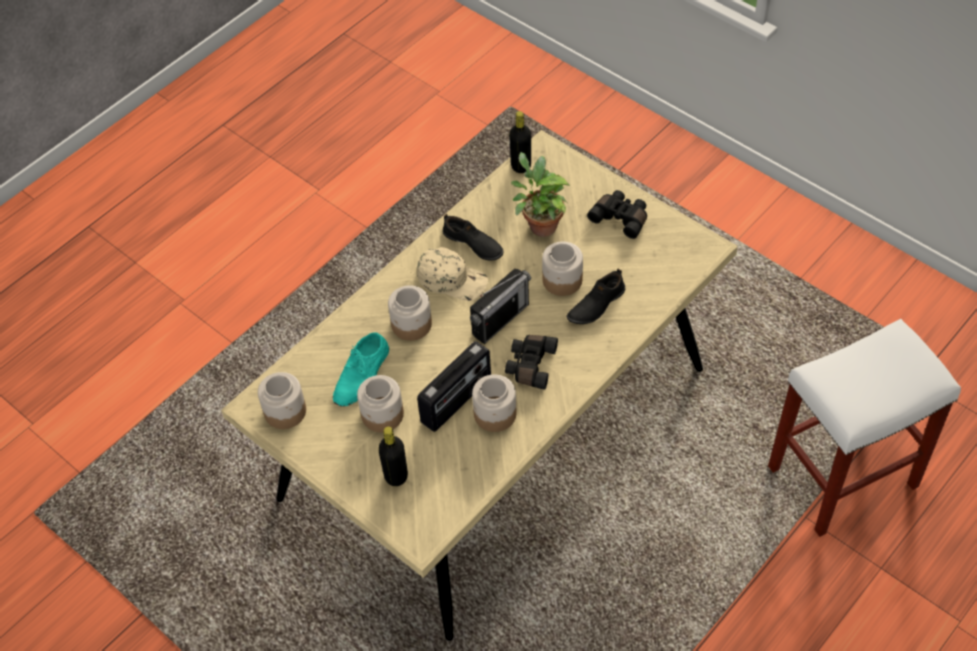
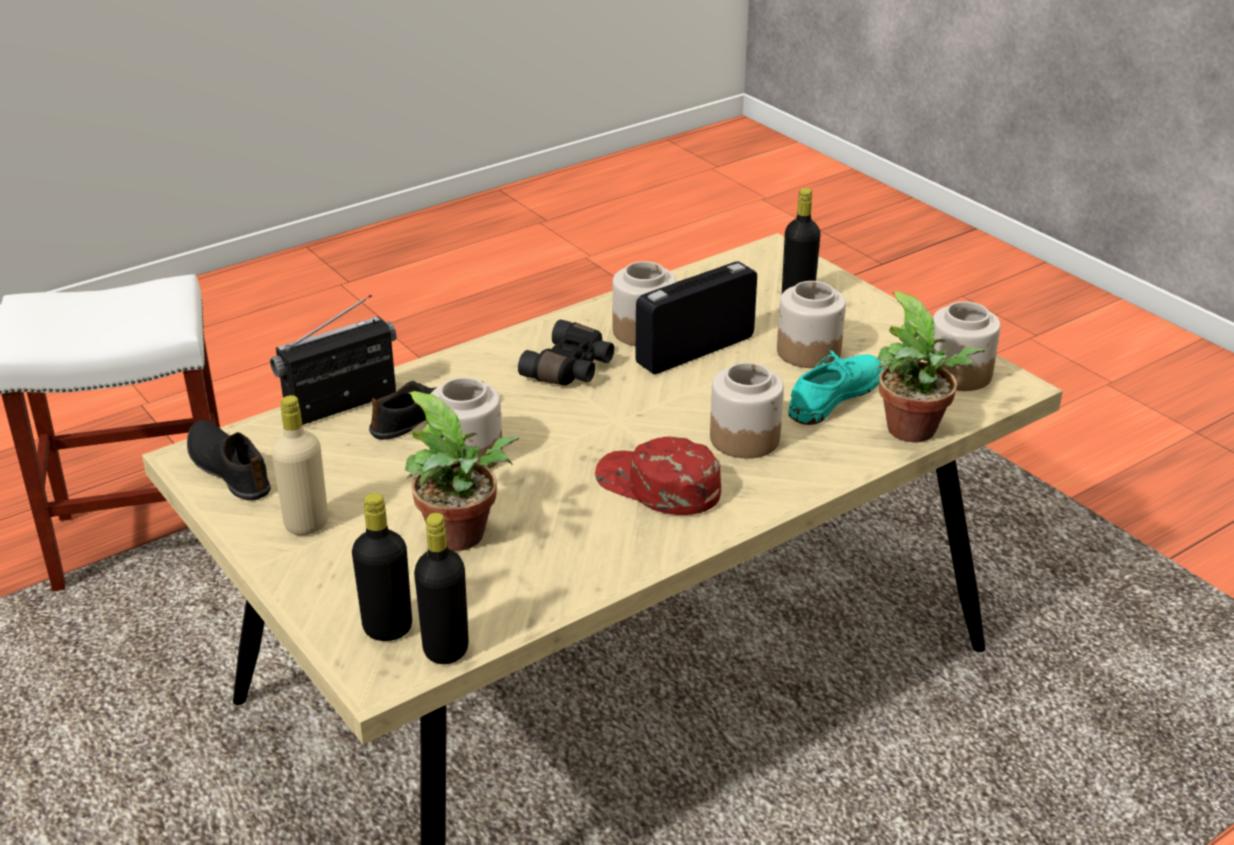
camera: 170 degrees left, 20 degrees down
beige cap [417,247,488,301] -> red cap [595,437,721,515]
black shoe [443,214,504,261] -> black shoe moved to [187,420,271,500]
radio [470,269,531,344] -> radio moved to [270,295,397,425]
black binoculars [587,190,647,239] -> beige bottle [272,395,328,535]
none -> black bottle [352,493,412,641]
none -> potted plant [876,291,985,443]

